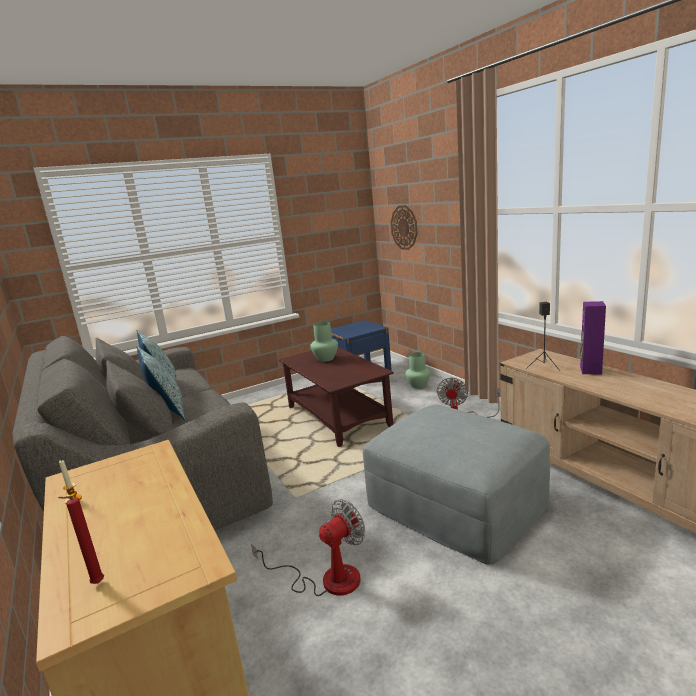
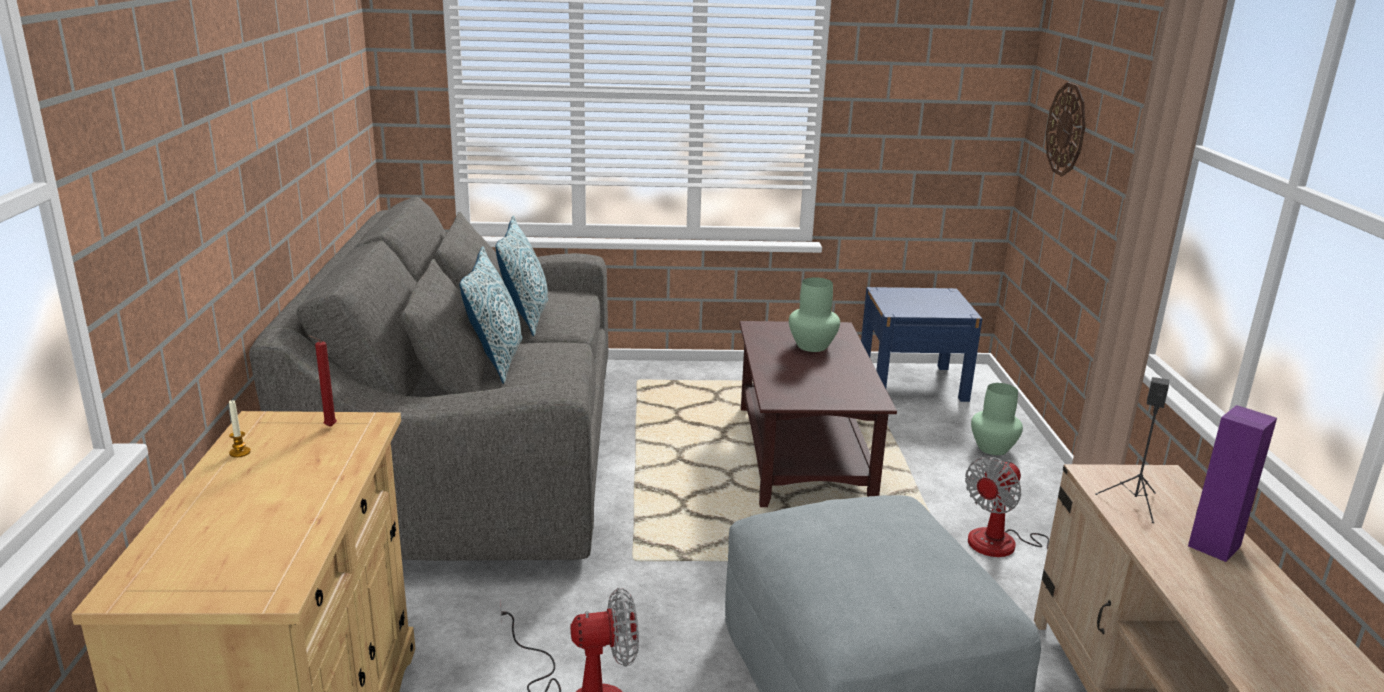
camera: 25 degrees right, 5 degrees up
red candle [58,497,104,584] -> red candle moved to [309,335,337,427]

